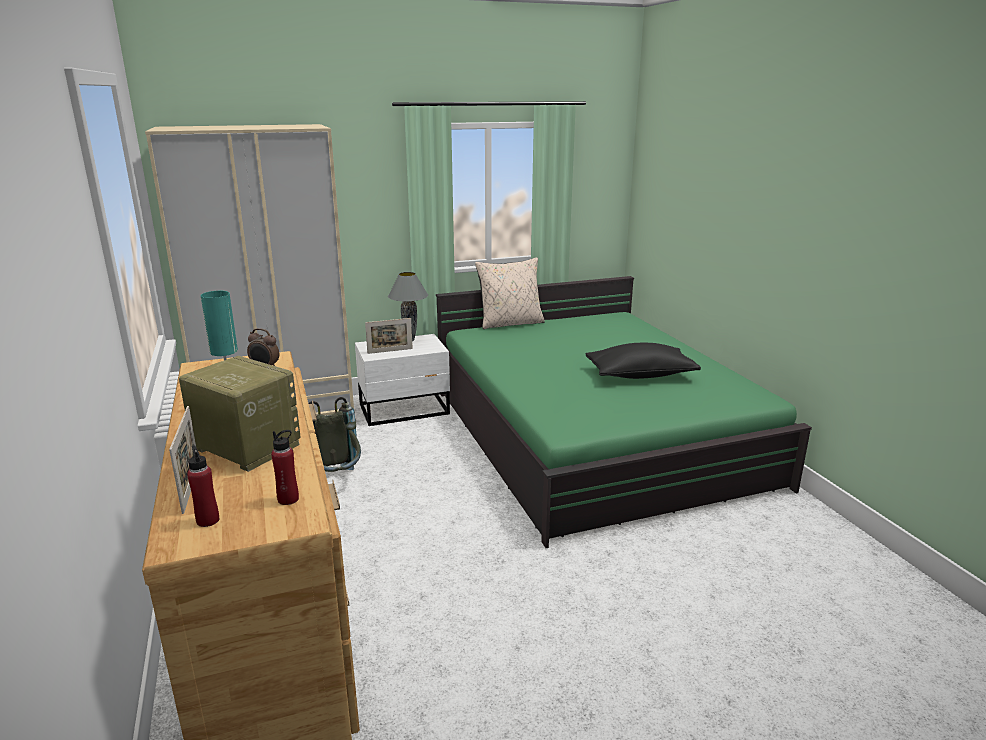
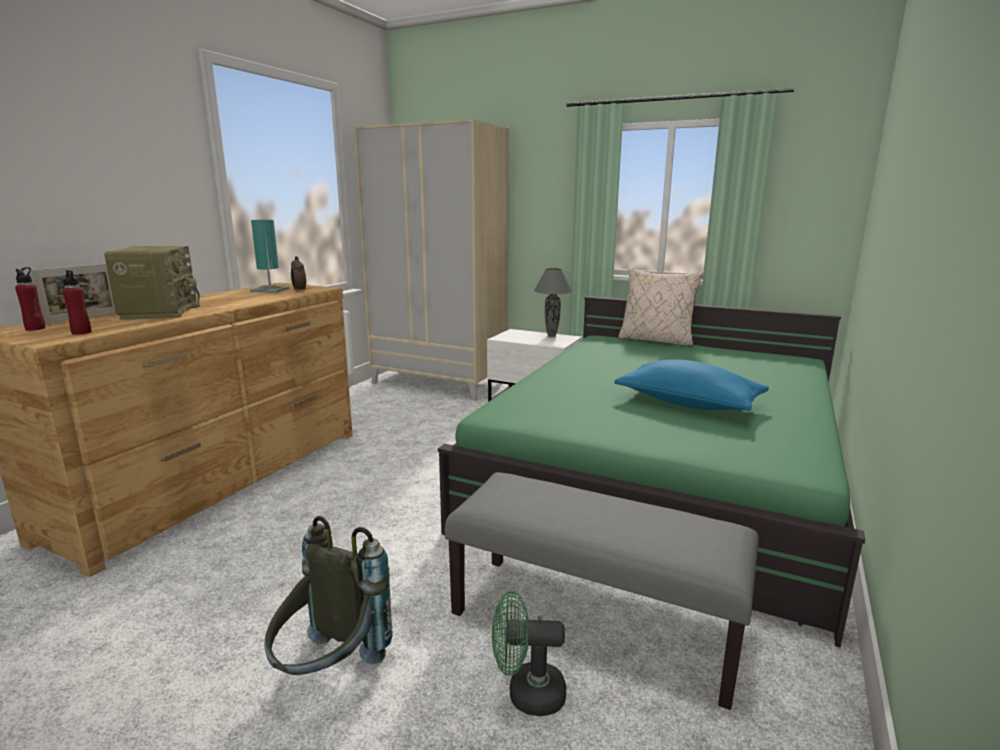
camera: 45 degrees right, 5 degrees down
grey backpack [308,397,361,472] -> grey backpack moved to [264,516,393,675]
picture frame [365,318,413,354] -> none
black pillow [586,343,701,379] -> blue pillow [614,359,769,411]
none -> grey bench [445,472,759,710]
none -> green fan [492,591,566,716]

